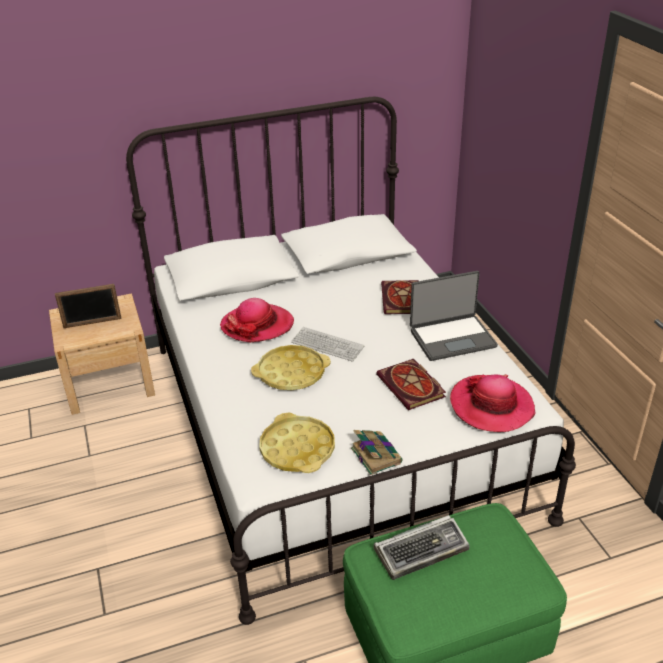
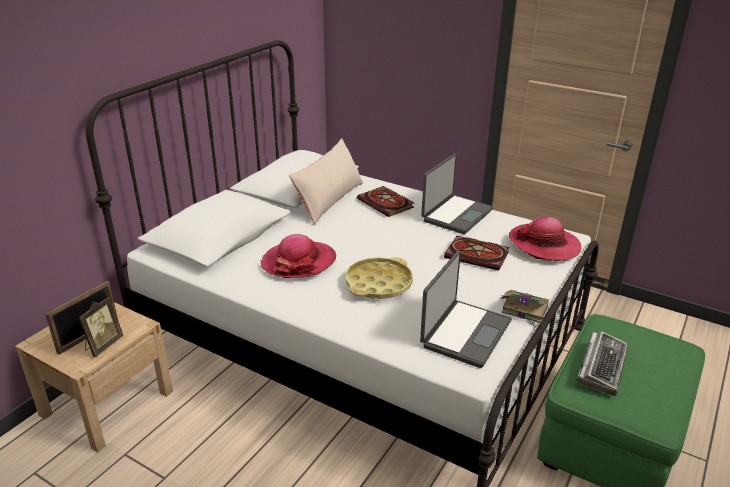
camera: 40 degrees left, 5 degrees down
yellow tray [259,413,335,473] -> laptop [420,250,512,368]
keyboard [291,327,364,362] -> none
none -> picture frame [78,296,123,357]
none -> beige pillow [289,138,363,225]

